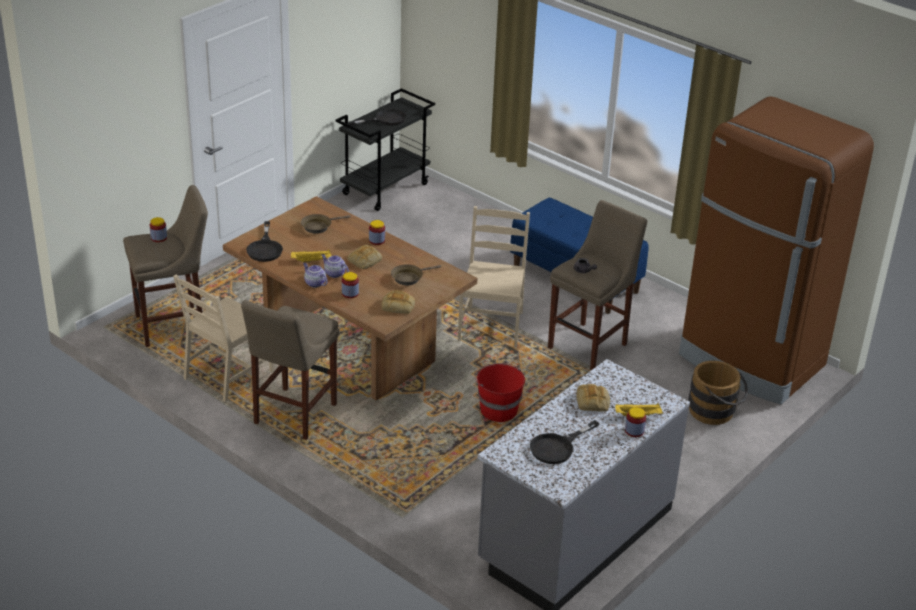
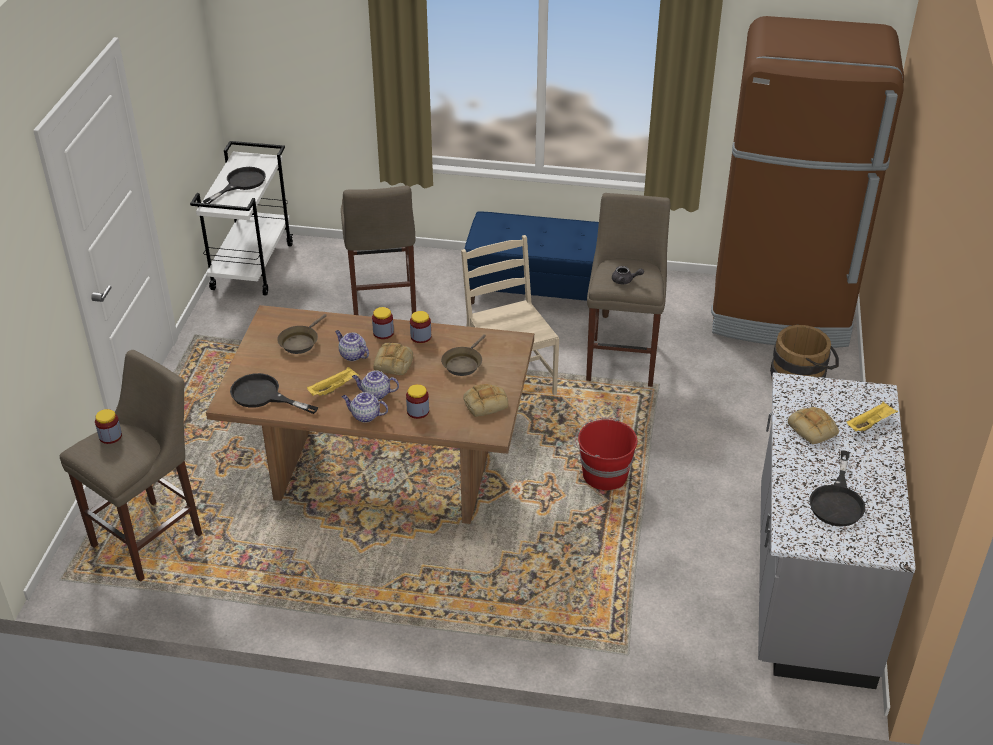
camera: 30 degrees left, 5 degrees up
beige chair [173,275,274,402] -> none
beige stool [241,300,339,440] -> beige stool moved to [341,186,416,315]
black frying pan [246,221,283,262] -> black frying pan turned 150 degrees clockwise [230,373,318,414]
black cart [335,88,435,211] -> white cart [190,141,293,296]
jar [625,407,646,437] -> jar moved to [410,311,431,343]
none -> teapot [335,330,369,361]

